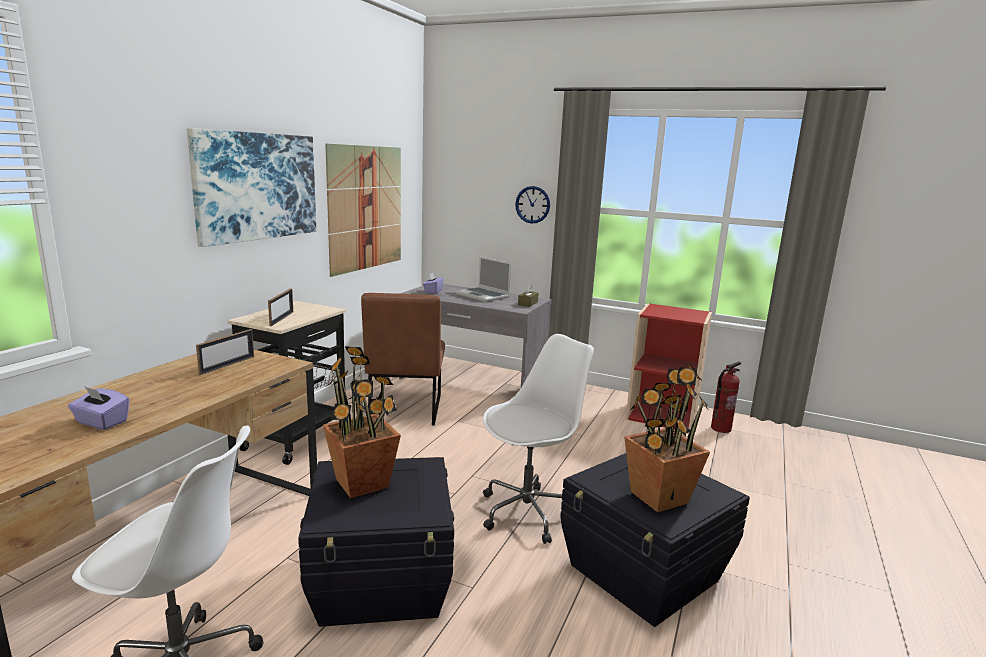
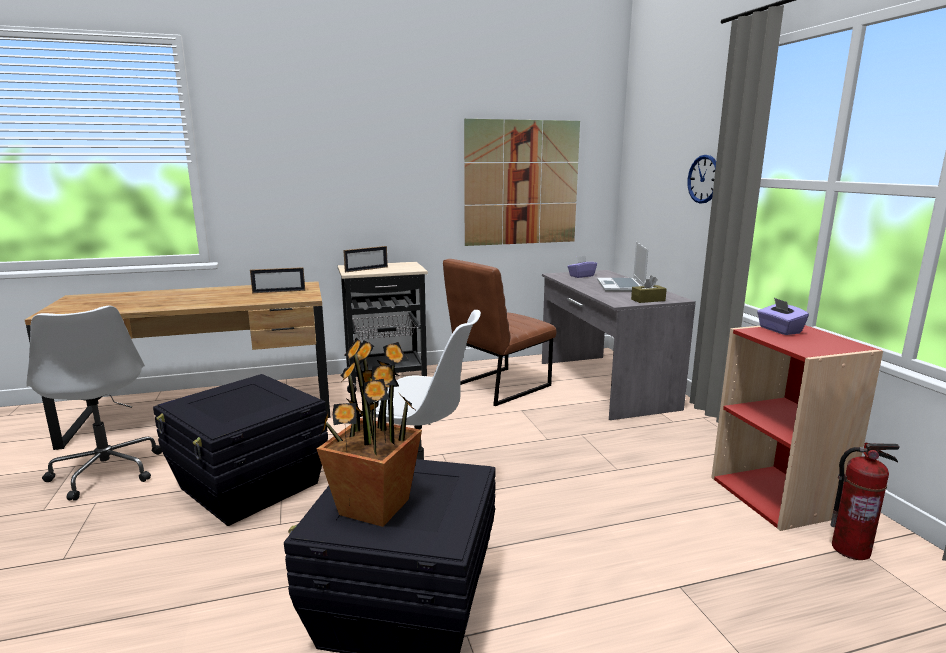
camera: 50 degrees right, 0 degrees up
purple tissue box [68,386,129,430] -> purple tissue box moved to [757,298,809,335]
picture [187,128,316,247] -> none
potted plant [323,346,401,498] -> none

